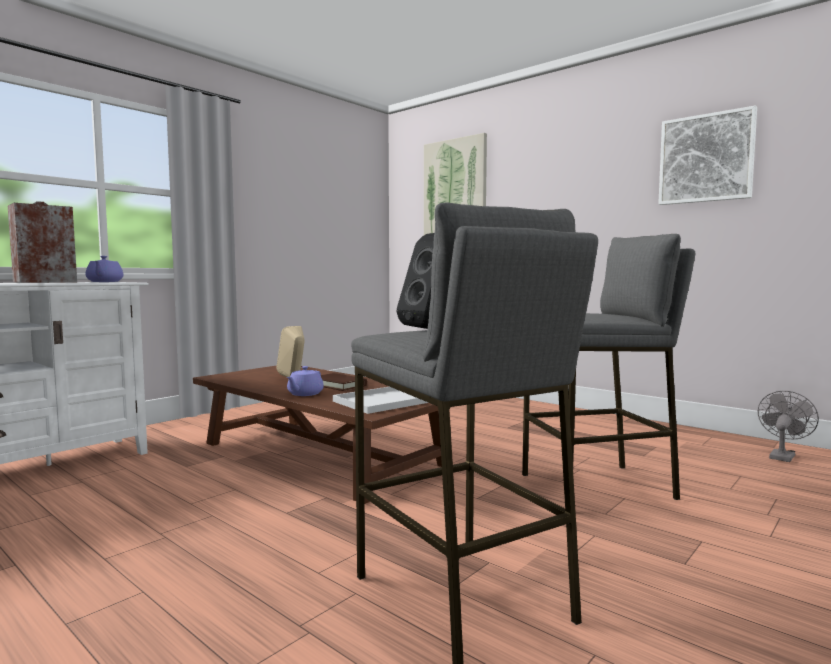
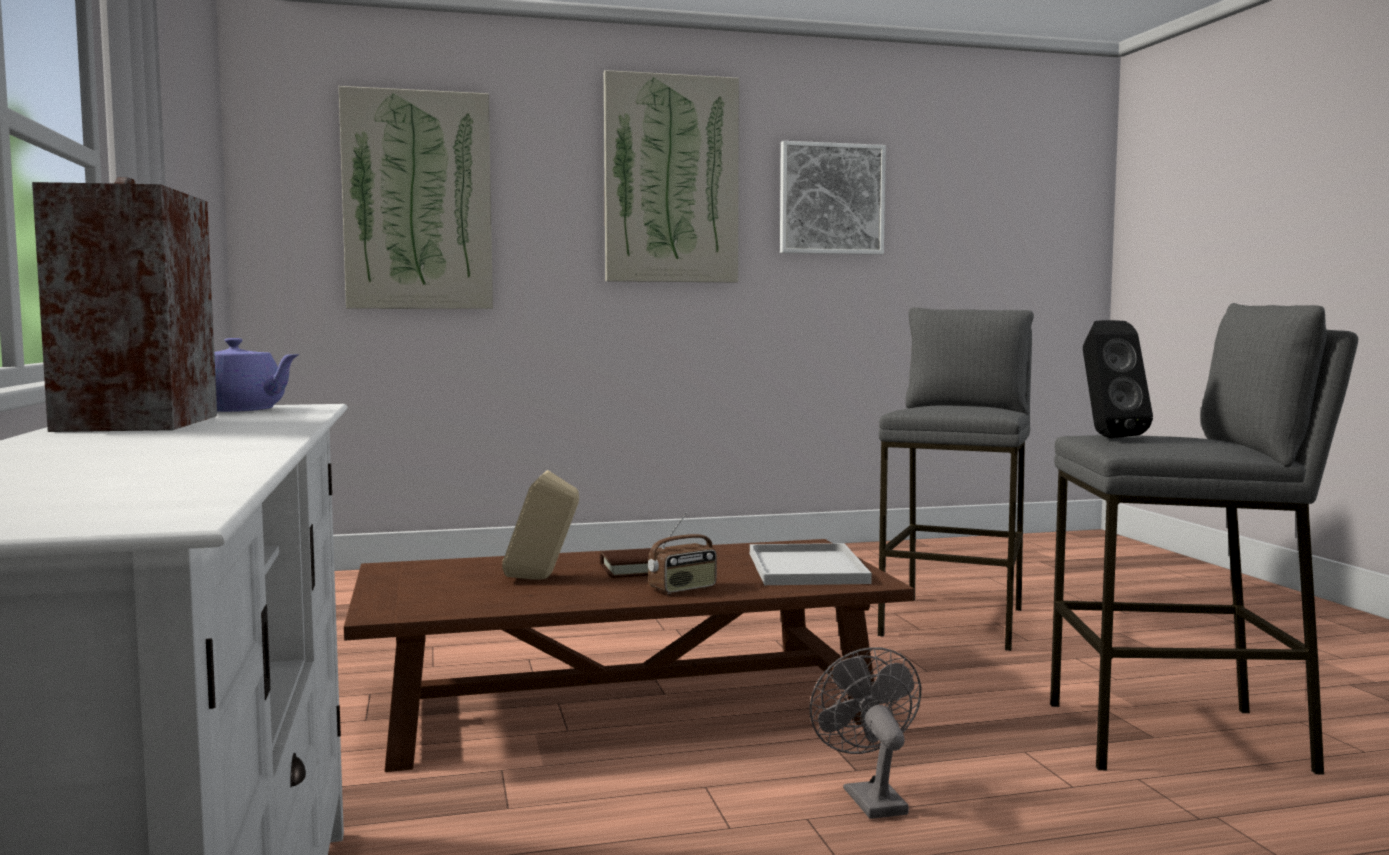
camera: 55 degrees left, 0 degrees up
purple teapot [287,366,324,396] -> radio [648,512,717,594]
grey fan [758,391,819,462] -> grey fan moved to [810,647,922,819]
none -> picture [604,70,739,282]

